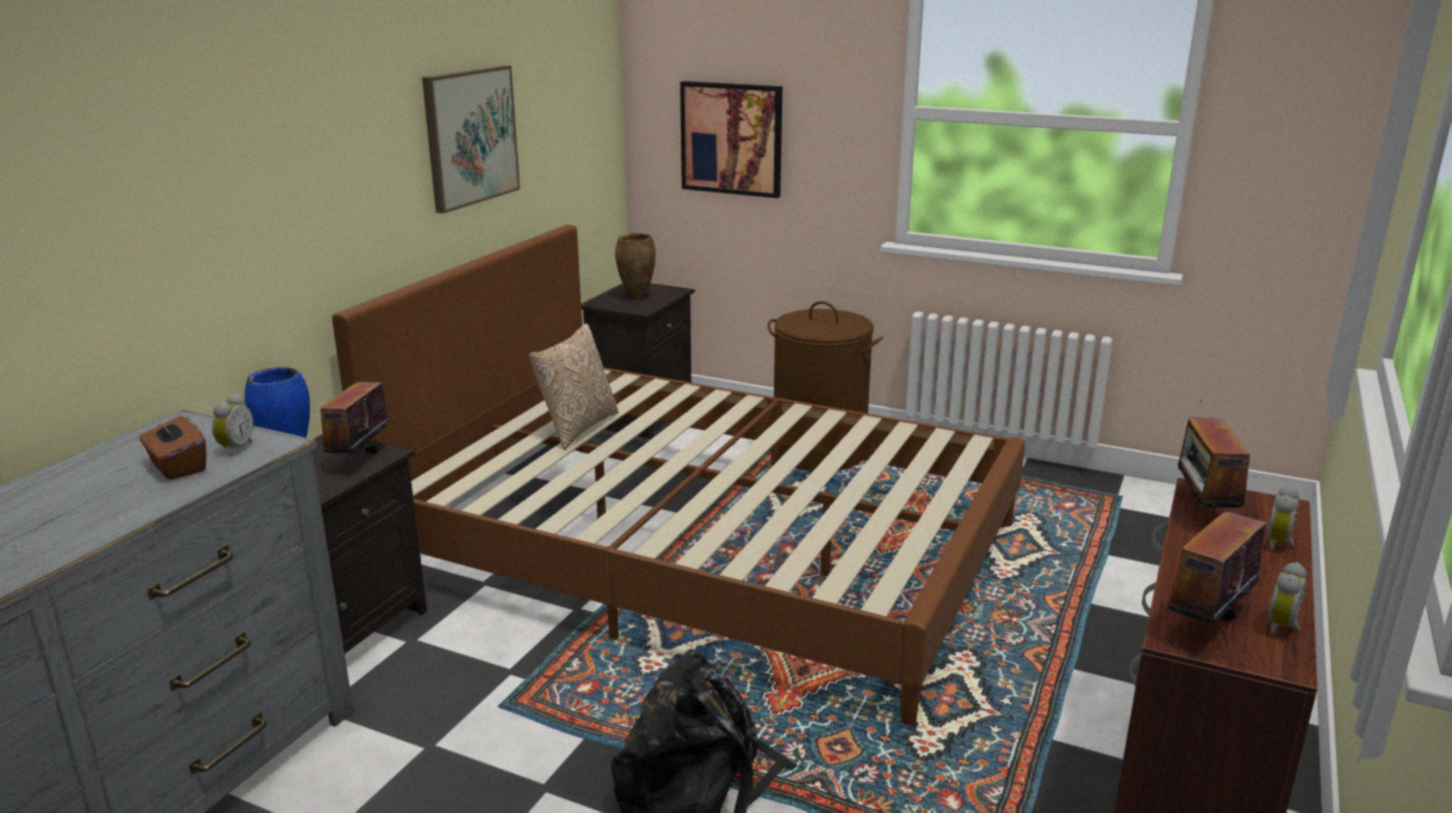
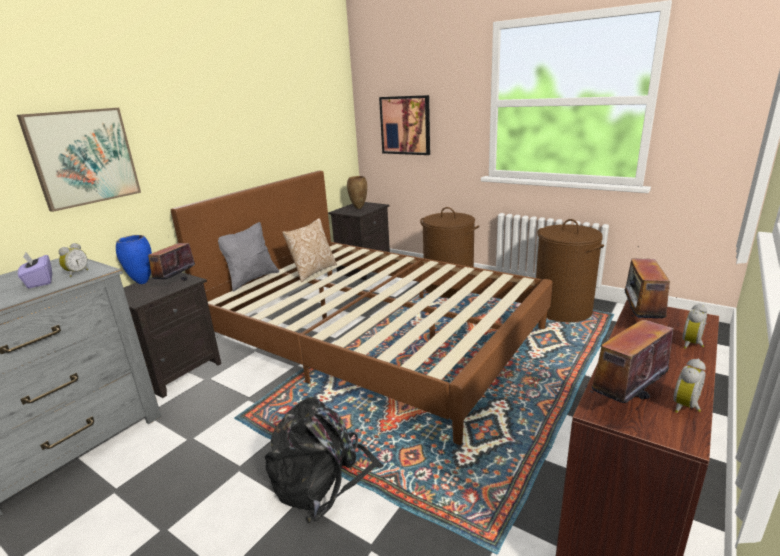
camera: 10 degrees right, 0 degrees up
brown tissue box [139,414,206,480] -> purple tissue box [17,252,52,288]
picture [422,65,520,214] -> picture moved to [17,108,141,212]
none -> grey pillow [218,222,279,291]
none -> brown laundry basket [536,219,604,322]

